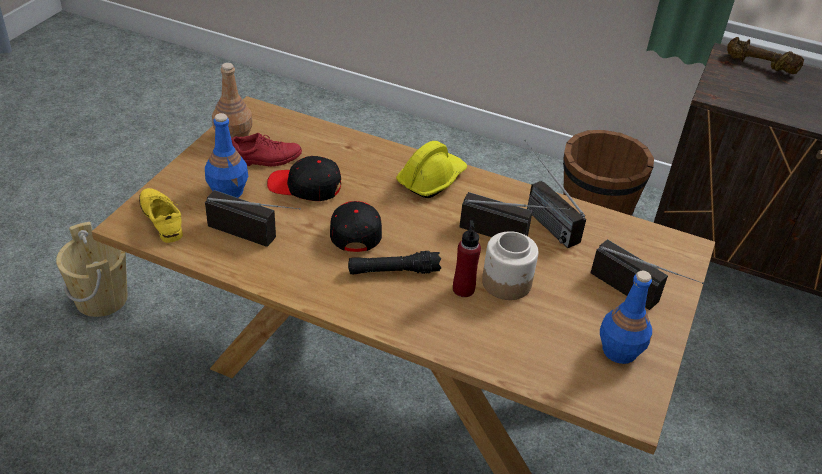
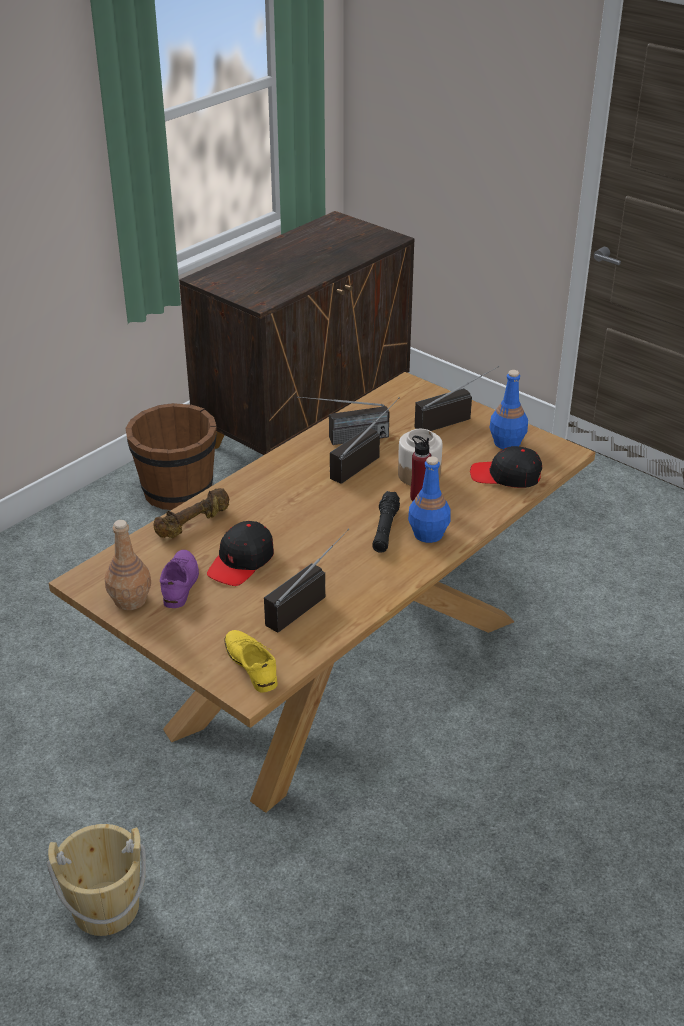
camera: 70 degrees left, 5 degrees down
yellow shoe [139,188,183,243] -> yellow shoe turned 75 degrees clockwise [224,630,278,692]
blue bottle [205,113,248,198] -> blue bottle moved to [408,456,451,543]
red shoe [231,133,302,167] -> purple shoe [160,550,199,608]
black cap [330,201,382,252] -> black cap moved to [470,446,542,488]
yellow hard hat [396,141,467,198] -> none
brown dumbbell [727,37,804,74] -> brown dumbbell moved to [154,488,230,539]

